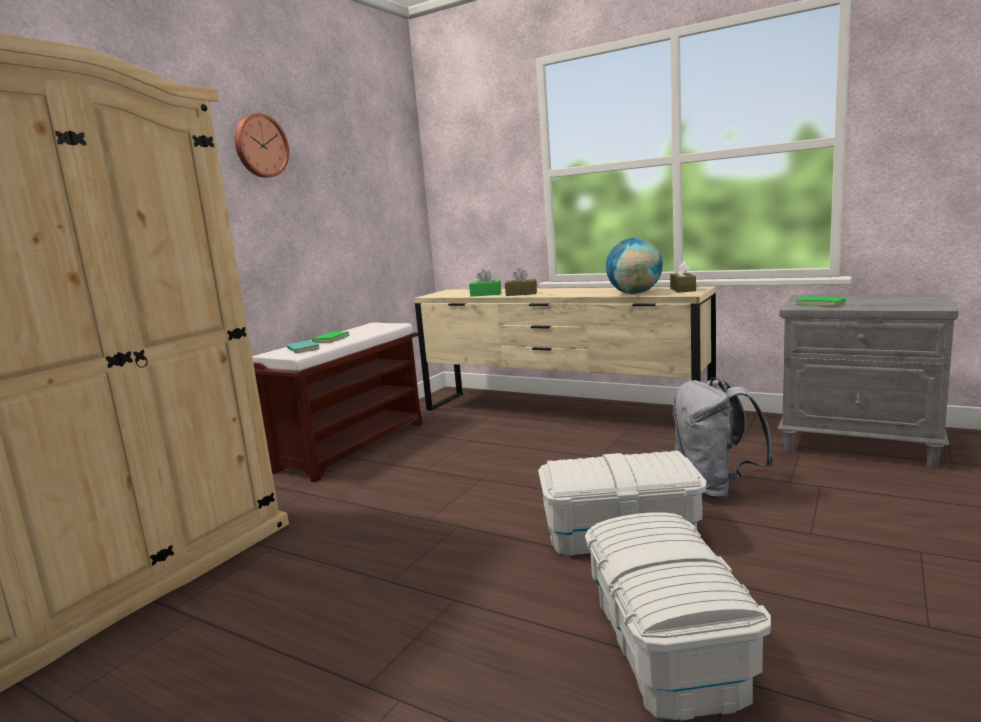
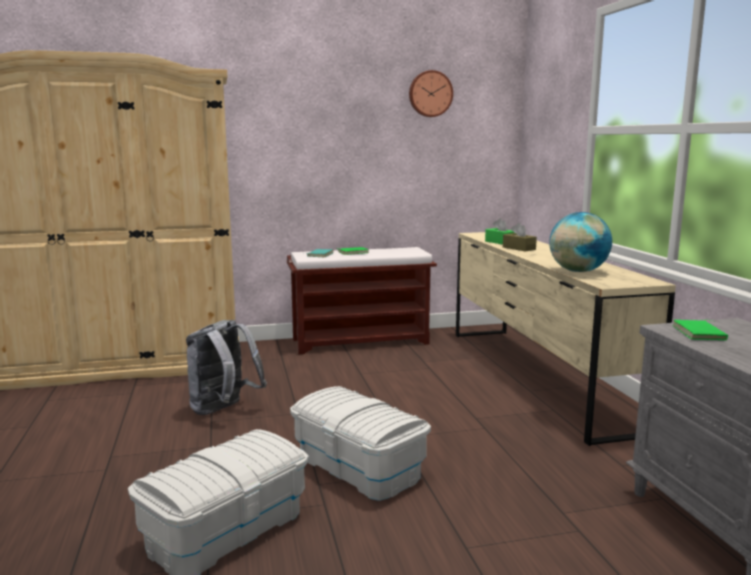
camera: 45 degrees right, 0 degrees up
wall clock [235,113,289,178] -> wall clock moved to [409,70,453,117]
brown tissue box [670,261,696,293] -> none
grey backpack [673,378,774,500] -> grey backpack moved to [186,320,267,415]

